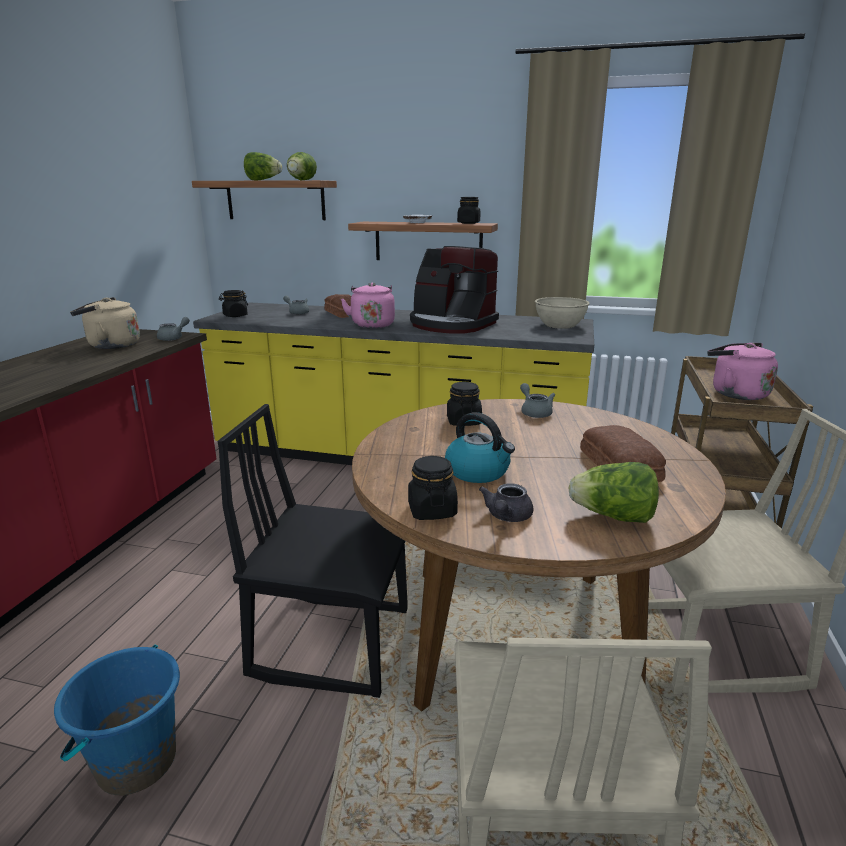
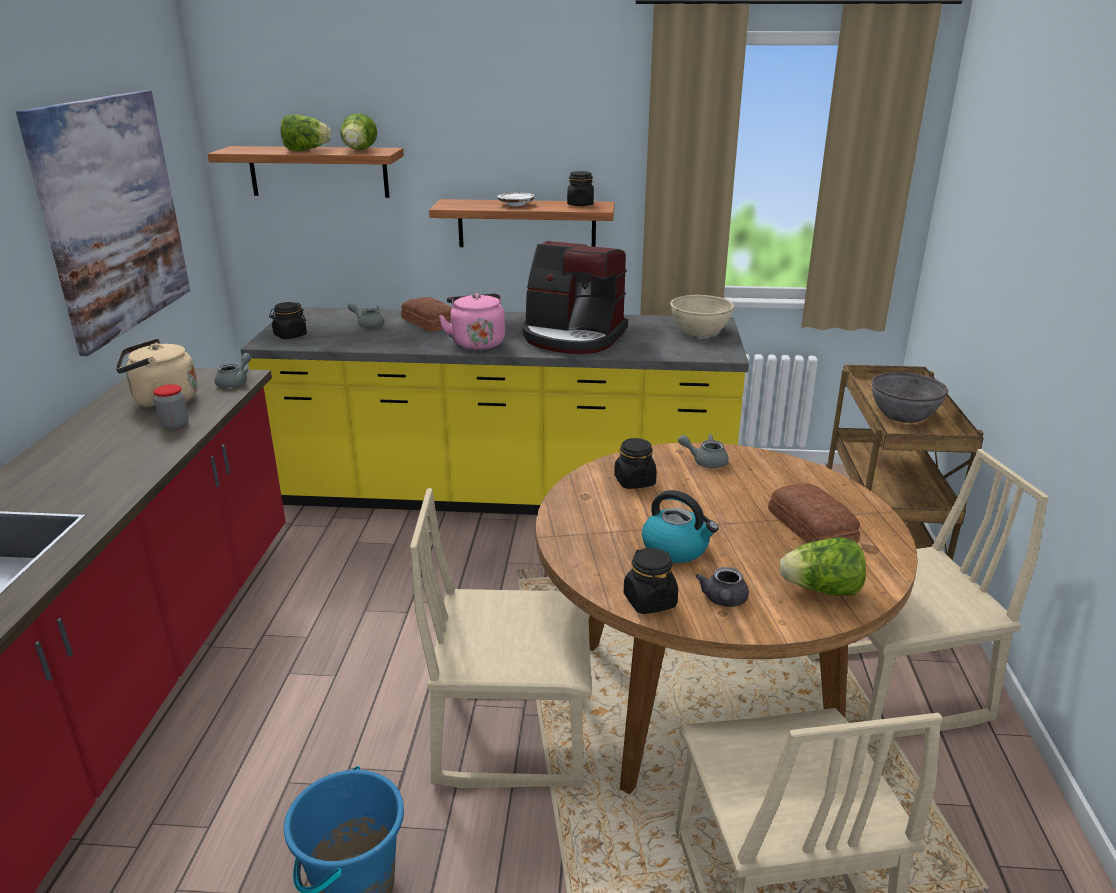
camera: 10 degrees left, 5 degrees up
black chair [217,404,408,698] -> beige chair [410,488,592,788]
grey teapot [520,383,555,418] -> grey teapot turned 45 degrees counterclockwise [678,434,728,468]
pink kettle [707,343,778,400] -> grey bowl [871,372,948,423]
none -> picture [16,90,190,356]
none -> jar [153,384,189,430]

